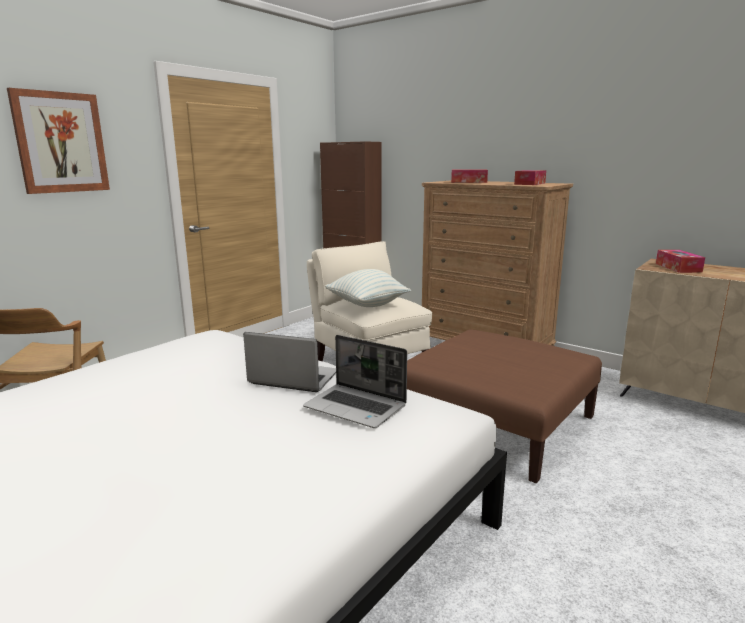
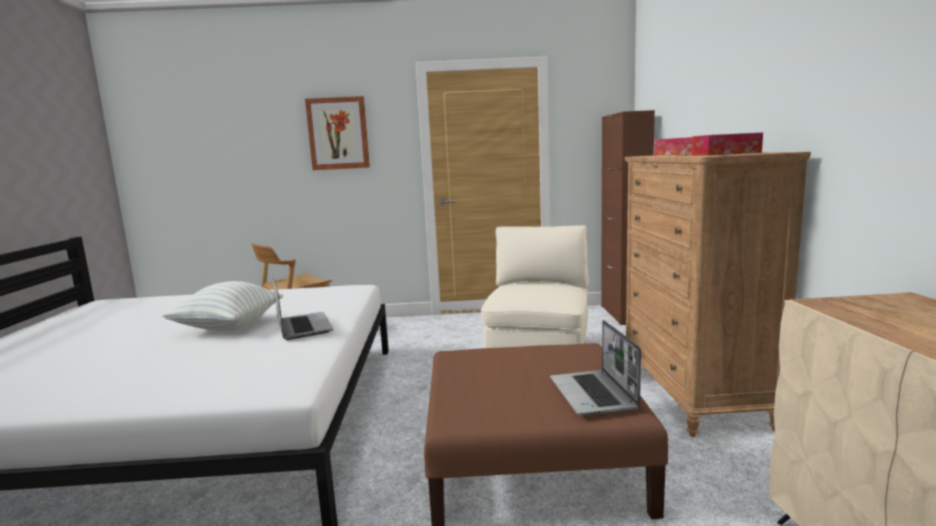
camera: 50 degrees right, 5 degrees down
laptop [303,335,407,428] -> laptop moved to [550,320,641,416]
pillow [325,269,411,307] -> pillow moved to [162,281,283,331]
tissue box [656,250,705,273] -> none

